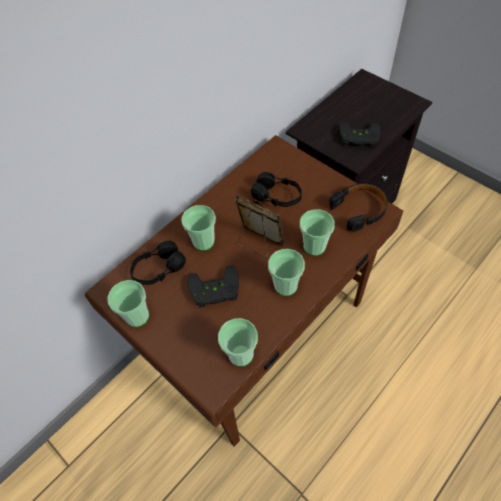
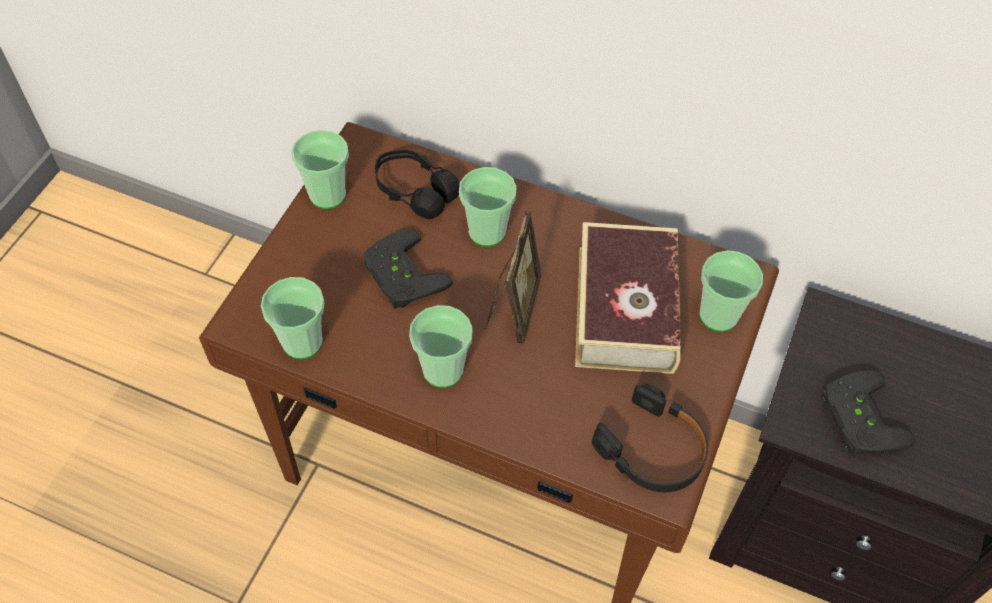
camera: 65 degrees right, 0 degrees up
black headphones [251,172,302,207] -> book [575,222,681,374]
cup [300,209,335,256] -> cup moved to [699,250,763,332]

